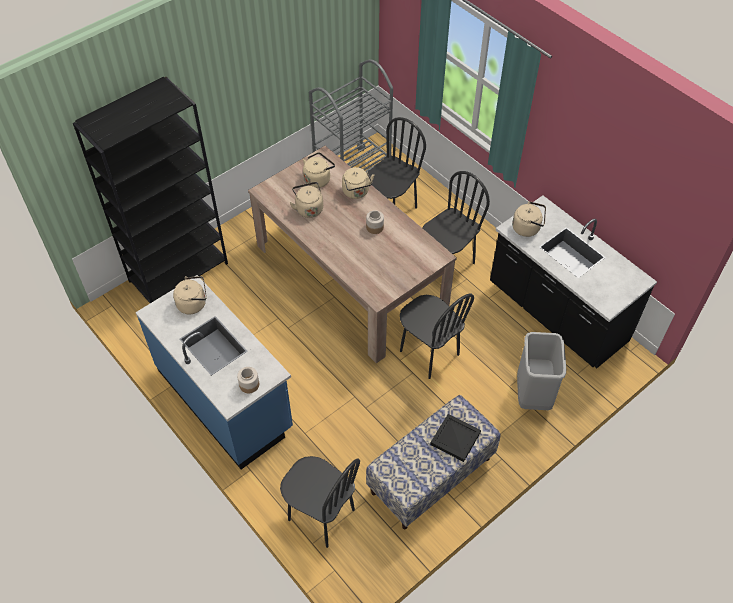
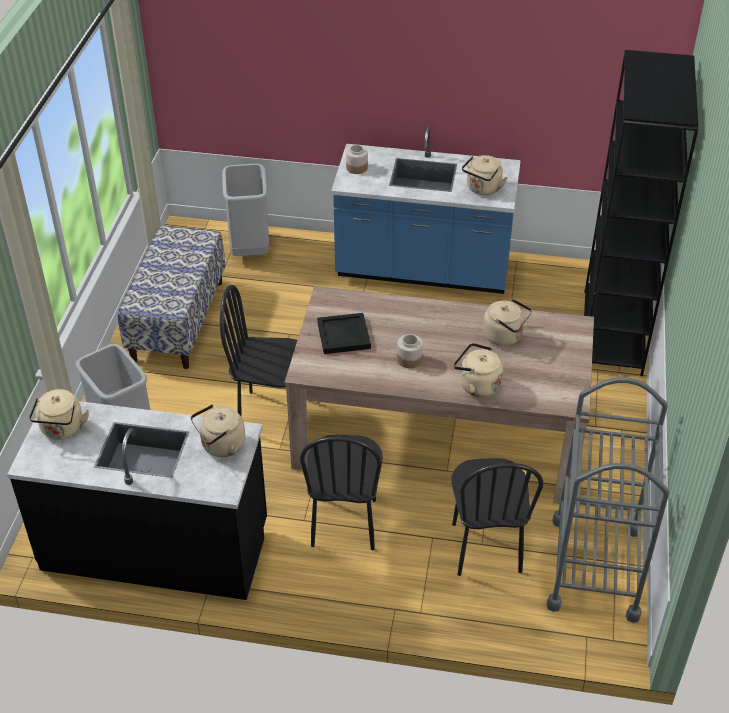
camera: 140 degrees right, 10 degrees down
black chair [280,456,360,548] -> grey trash can [222,163,270,256]
beige kettle [303,152,335,188] -> beige kettle moved to [29,389,89,440]
black tray [430,414,481,462] -> black tray moved to [317,313,371,354]

